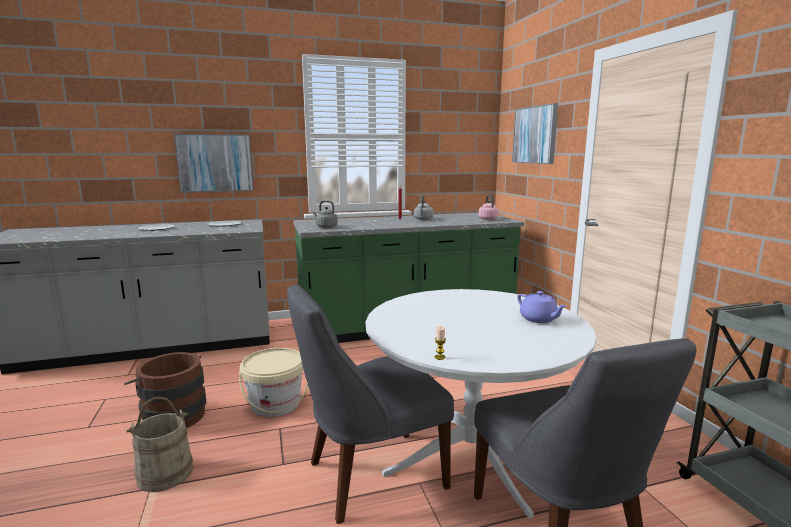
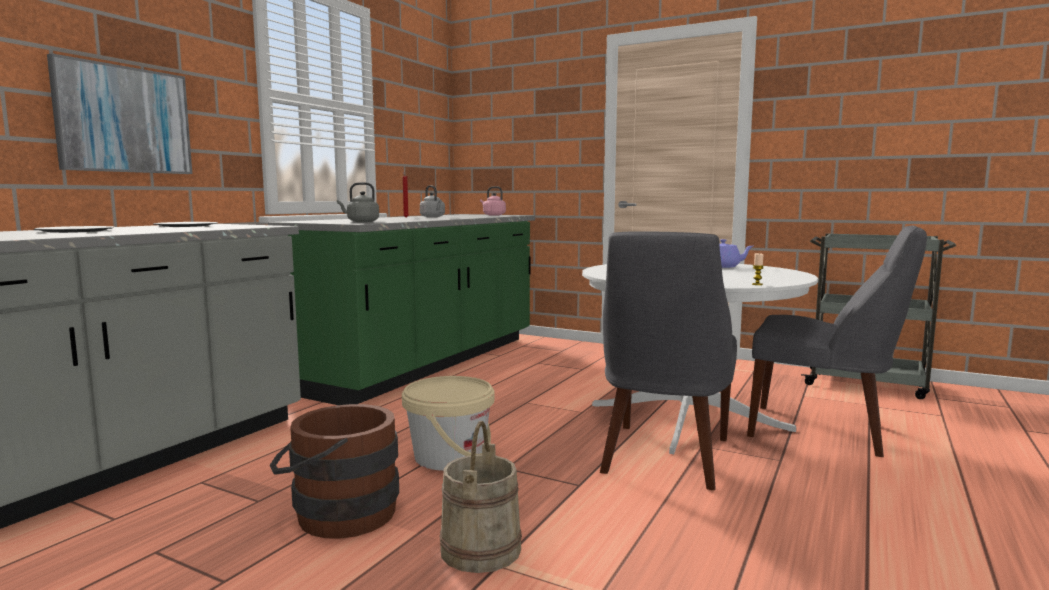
camera: 45 degrees left, 5 degrees down
picture [512,103,558,164] -> none

